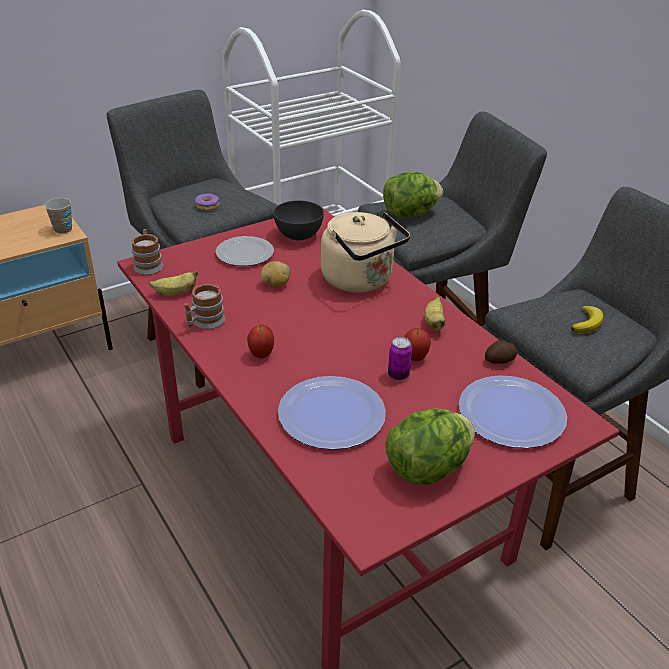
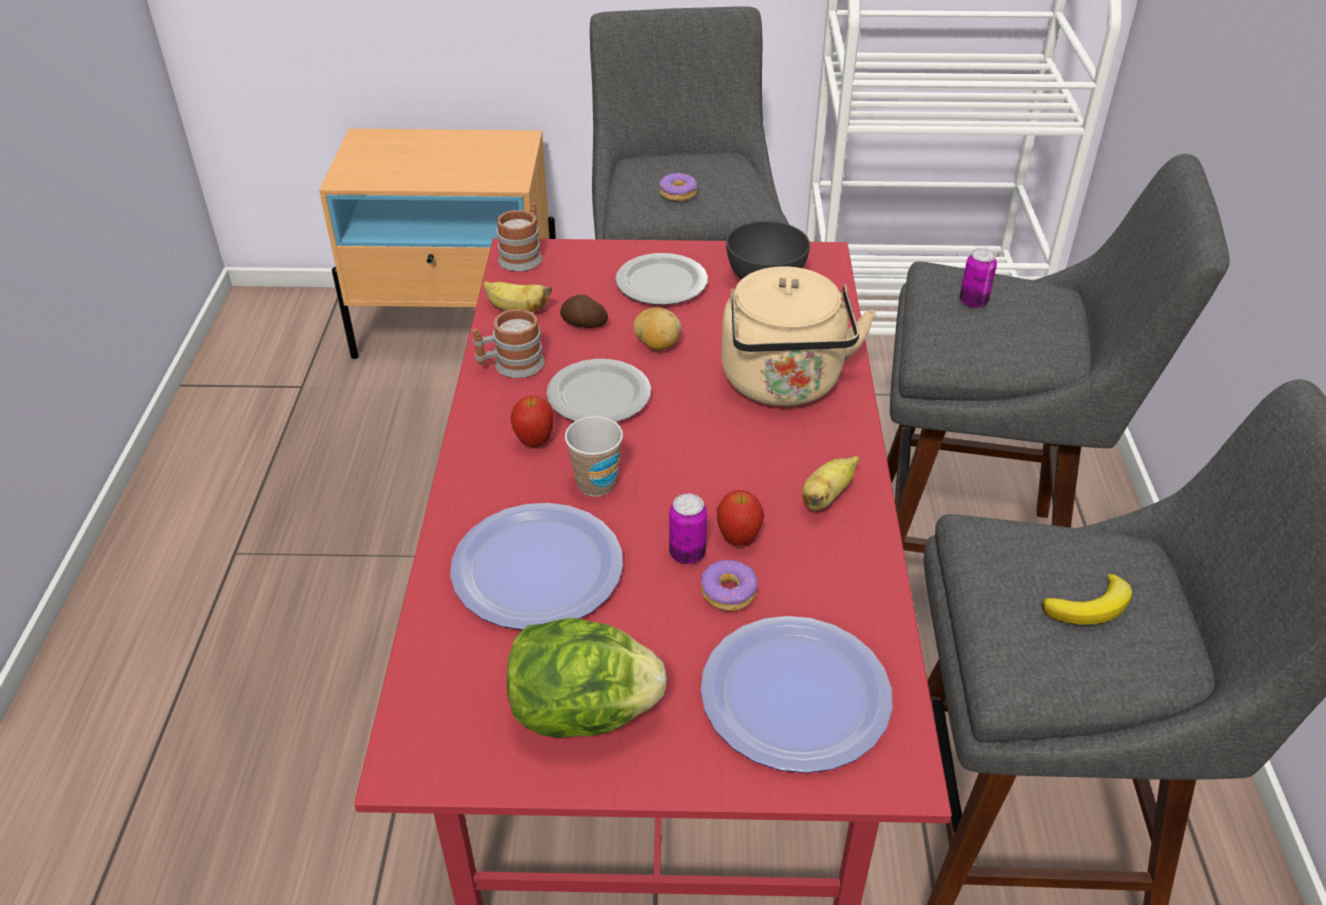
camera: 35 degrees right, 5 degrees up
cup [44,198,72,234] -> cup moved to [565,416,623,497]
lettuce [383,172,443,218] -> can [960,248,997,308]
potato [485,340,517,364] -> potato moved to [560,295,608,328]
none -> plate [546,359,651,422]
none -> donut [701,560,758,611]

